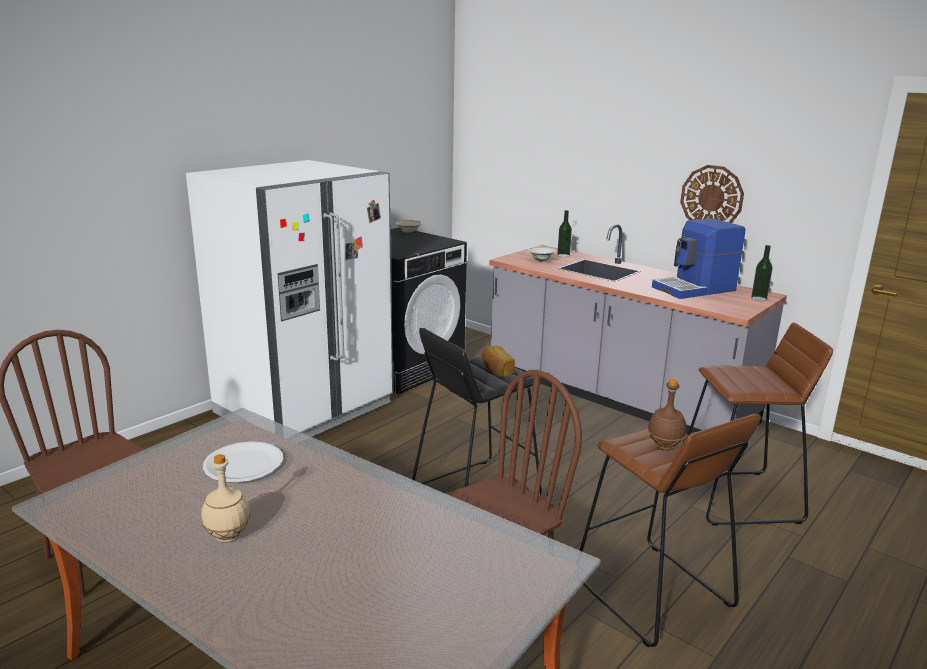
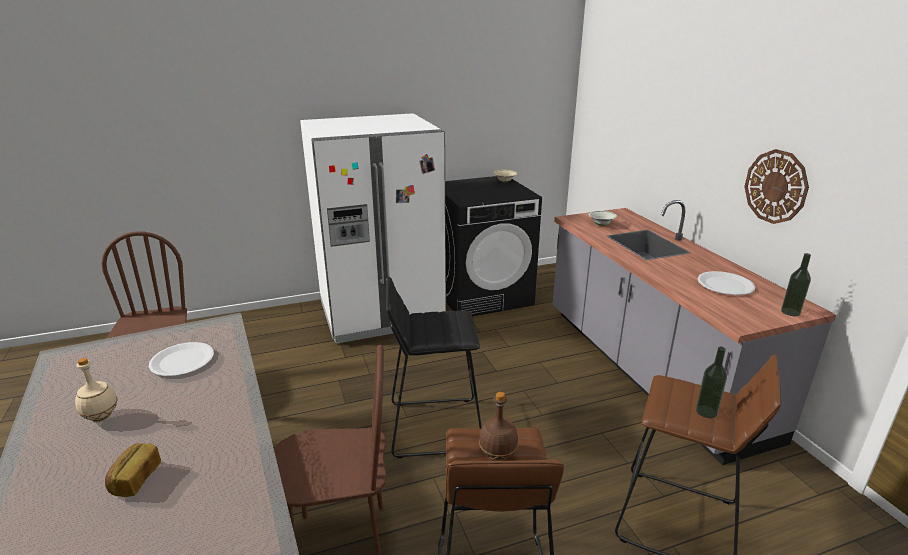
camera: 30 degrees right, 5 degrees up
bread [482,346,515,377] -> bread moved to [105,443,161,497]
bottle [557,210,572,257] -> bottle moved to [696,347,727,418]
coffee machine [652,218,745,299] -> white plate [697,271,755,295]

